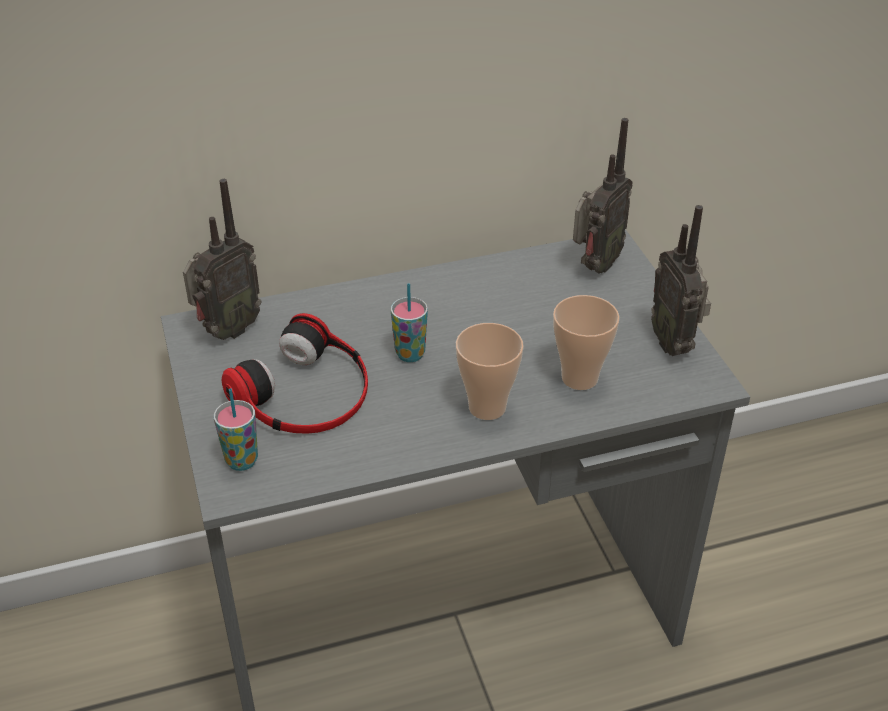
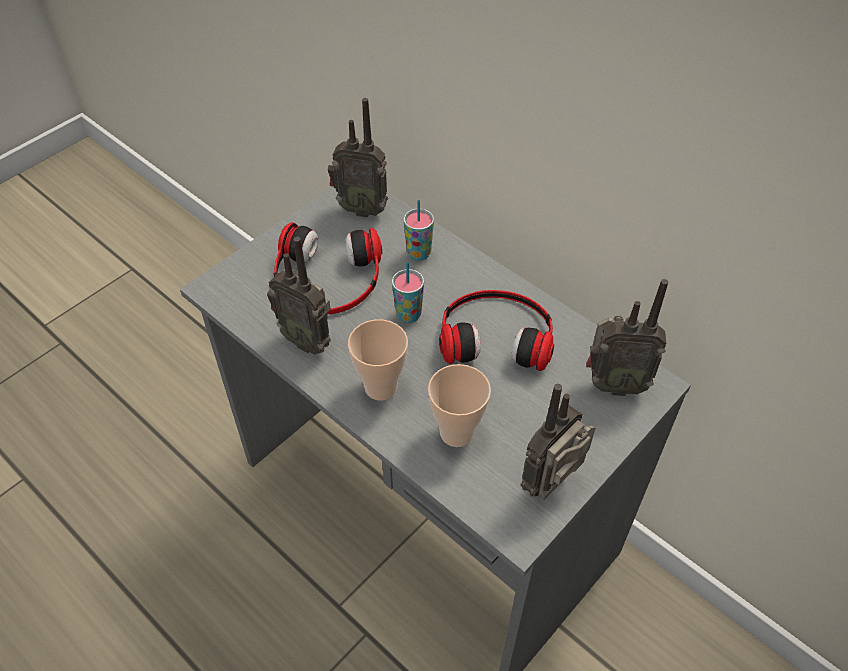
camera: 60 degrees right, 10 degrees up
cup [214,388,258,471] -> cup moved to [404,200,434,261]
none -> radio [267,237,331,354]
none -> headphones [439,290,554,371]

